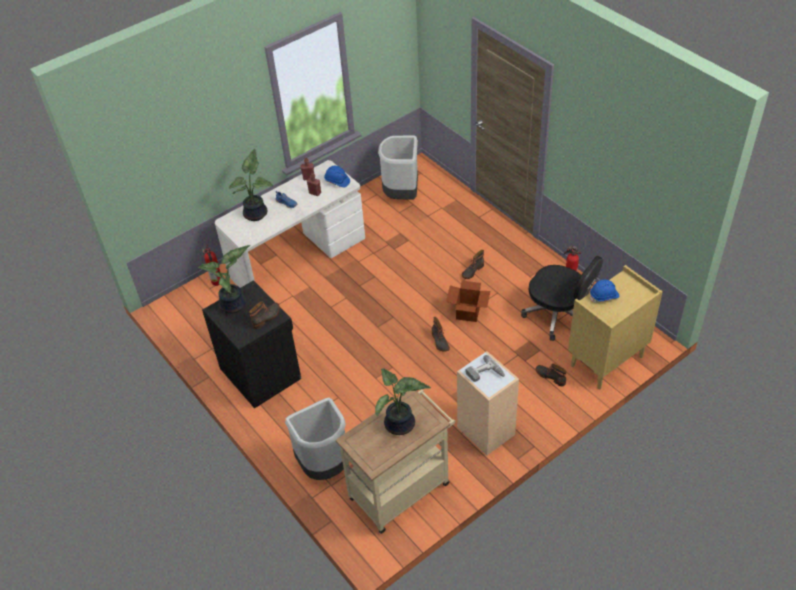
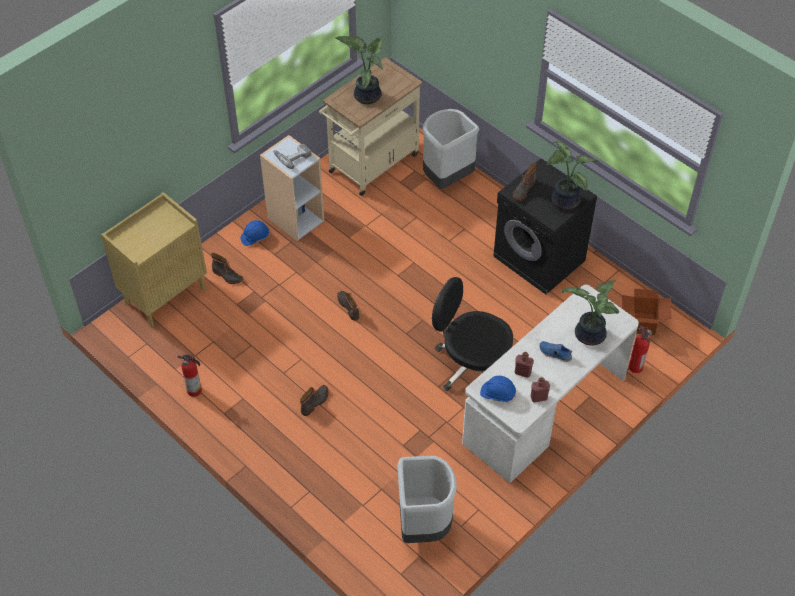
camera: 170 degrees right, 5 degrees up
cardboard box [446,281,490,322] -> cardboard box moved to [622,289,671,335]
black office chair [521,256,603,341] -> black office chair moved to [432,277,513,391]
blue hard hat [590,279,620,303] -> blue hard hat moved to [241,220,269,246]

